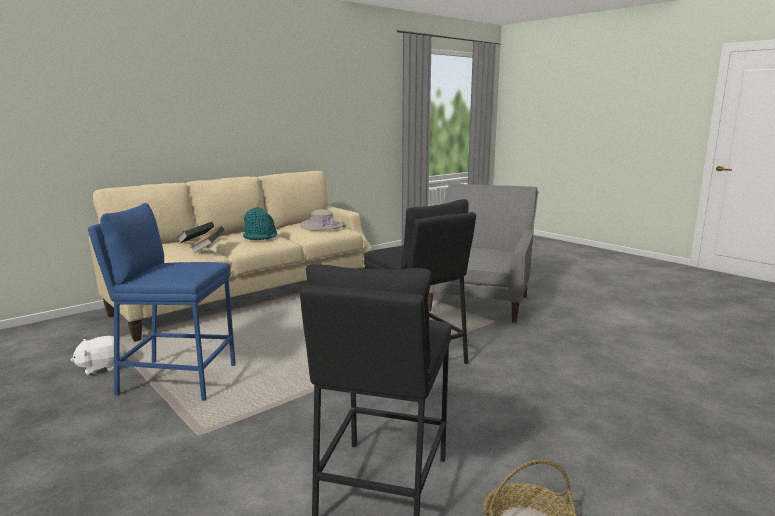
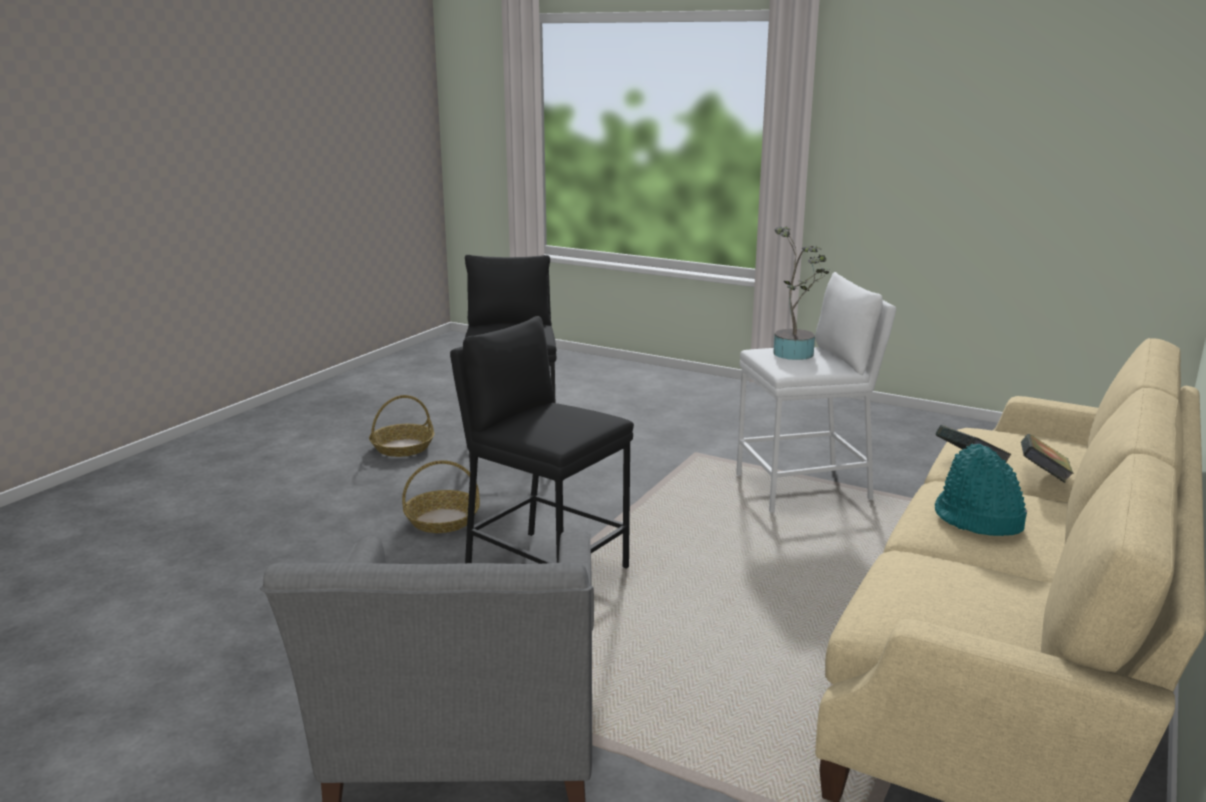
camera: 160 degrees right, 5 degrees up
white plush toy [70,336,125,376] -> none
blue stool [88,203,236,401] -> white stool [736,272,896,513]
beige hat [300,209,343,231] -> none
none -> basket [402,460,480,533]
none -> potted plant [773,226,829,360]

